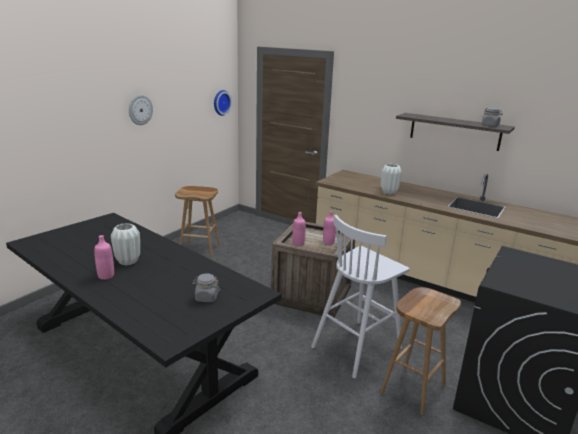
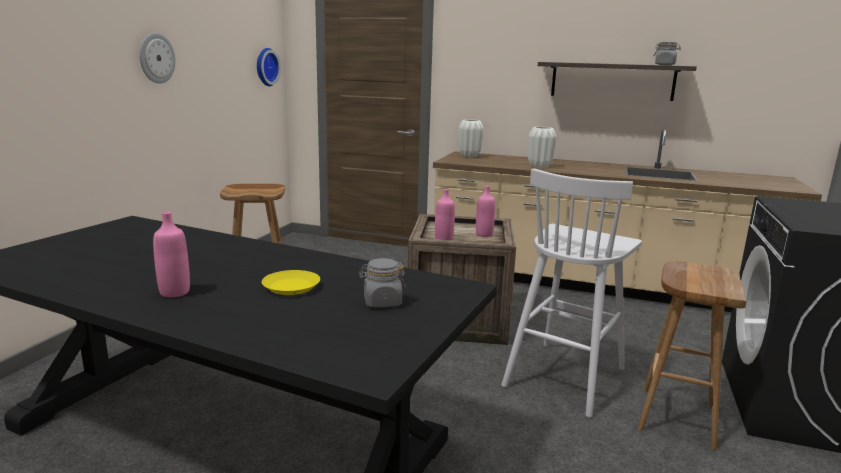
camera: 15 degrees left, 5 degrees down
white vase [111,223,140,265] -> white vase moved to [458,119,484,158]
none -> yellow plate [262,270,320,295]

